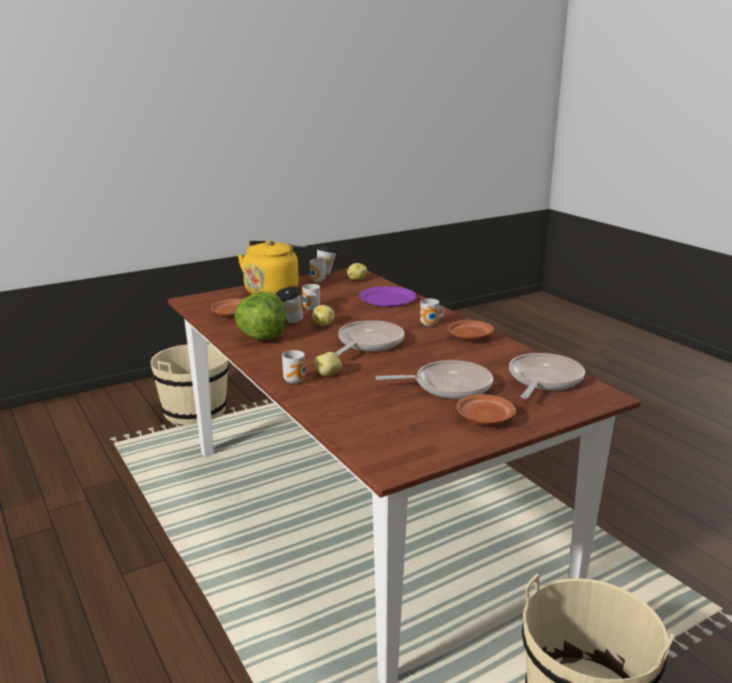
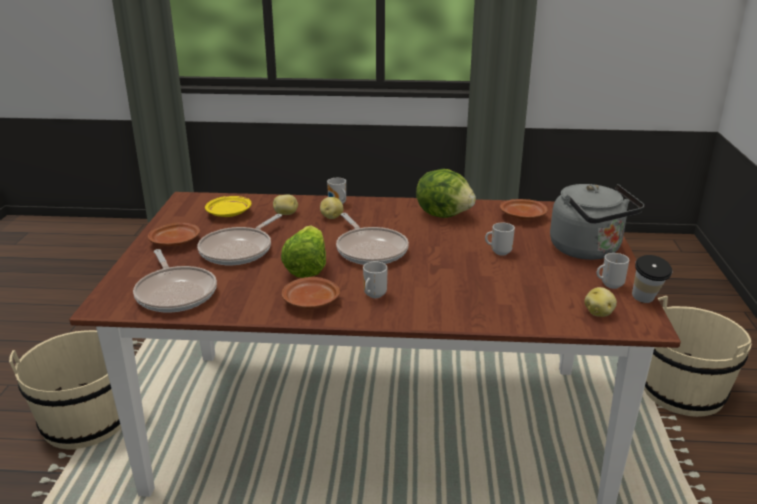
camera: 125 degrees right, 5 degrees up
yellow kettle [238,240,307,295] -> grey kettle [550,184,644,260]
cup [276,287,303,323] -> none
potato [312,305,335,326] -> potato moved to [273,194,298,215]
purple plate [359,286,417,307] -> none
none -> yellow plate [205,196,251,217]
none -> lettuce [281,226,326,278]

